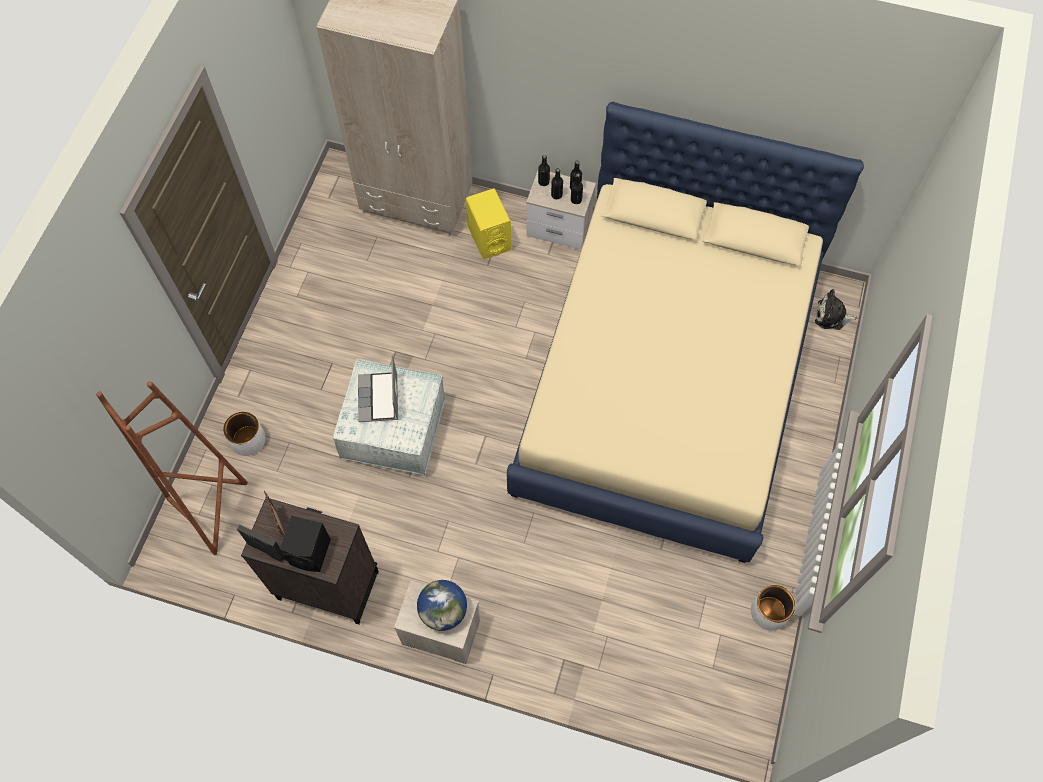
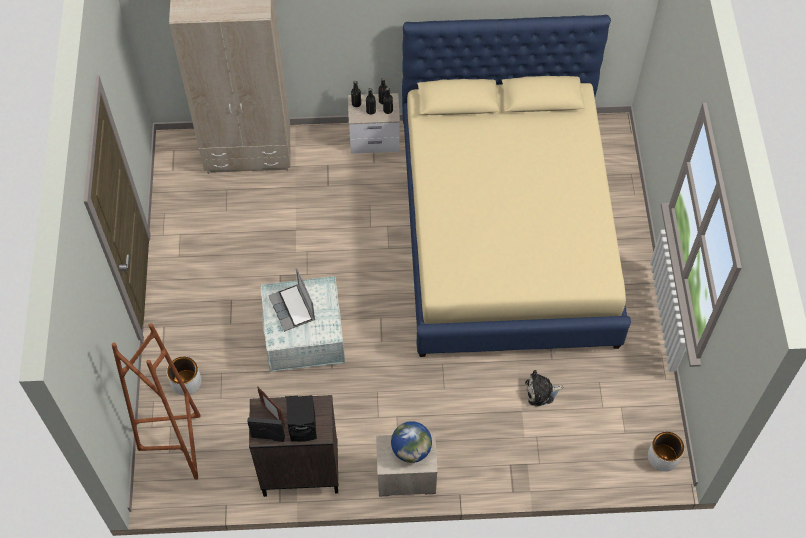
camera: 20 degrees left, 5 degrees down
yellow speaker [466,189,511,259] -> none
white planter [751,585,796,631] -> white planter moved to [648,432,684,472]
plush toy [815,289,857,330] -> plush toy moved to [525,370,563,407]

